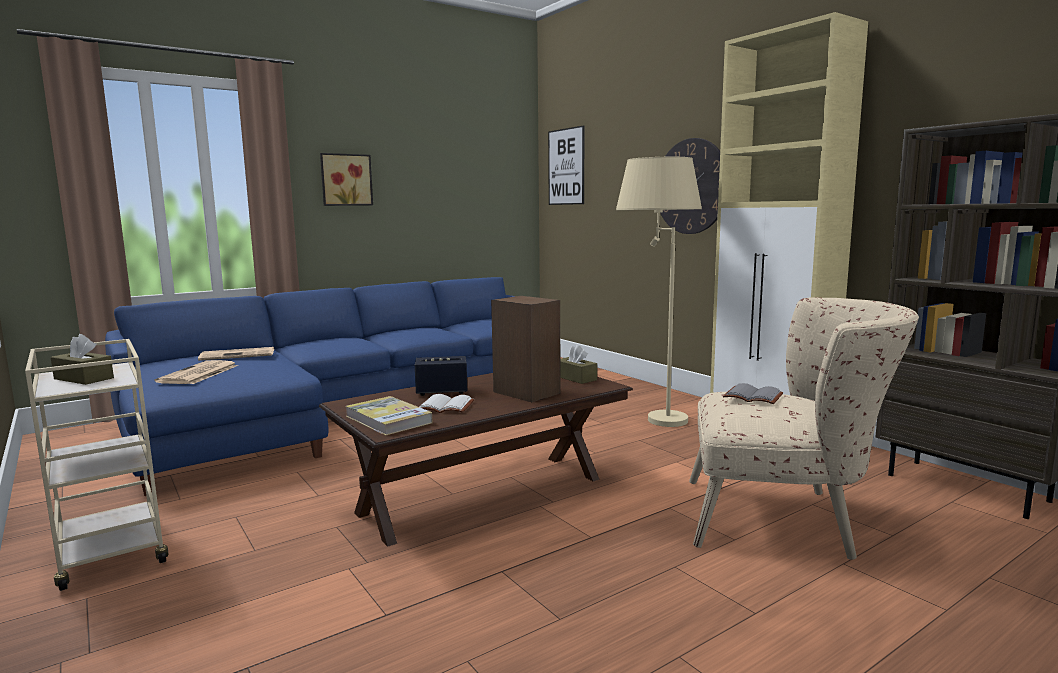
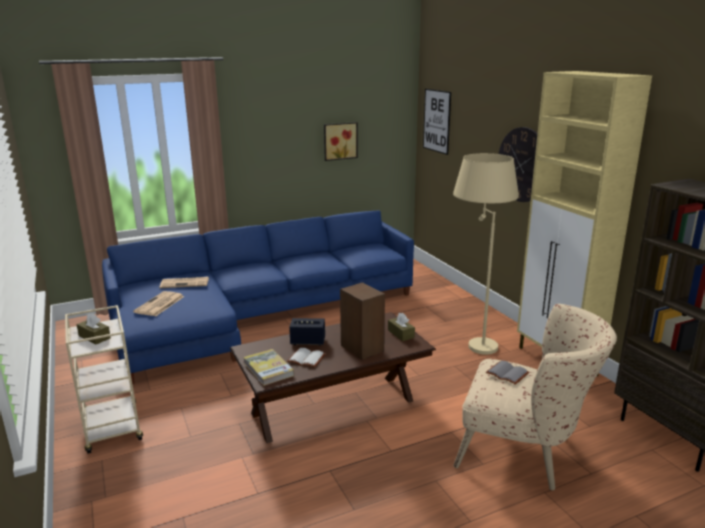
camera: 10 degrees right, 10 degrees up
picture [320,153,373,206] -> picture moved to [324,122,358,161]

